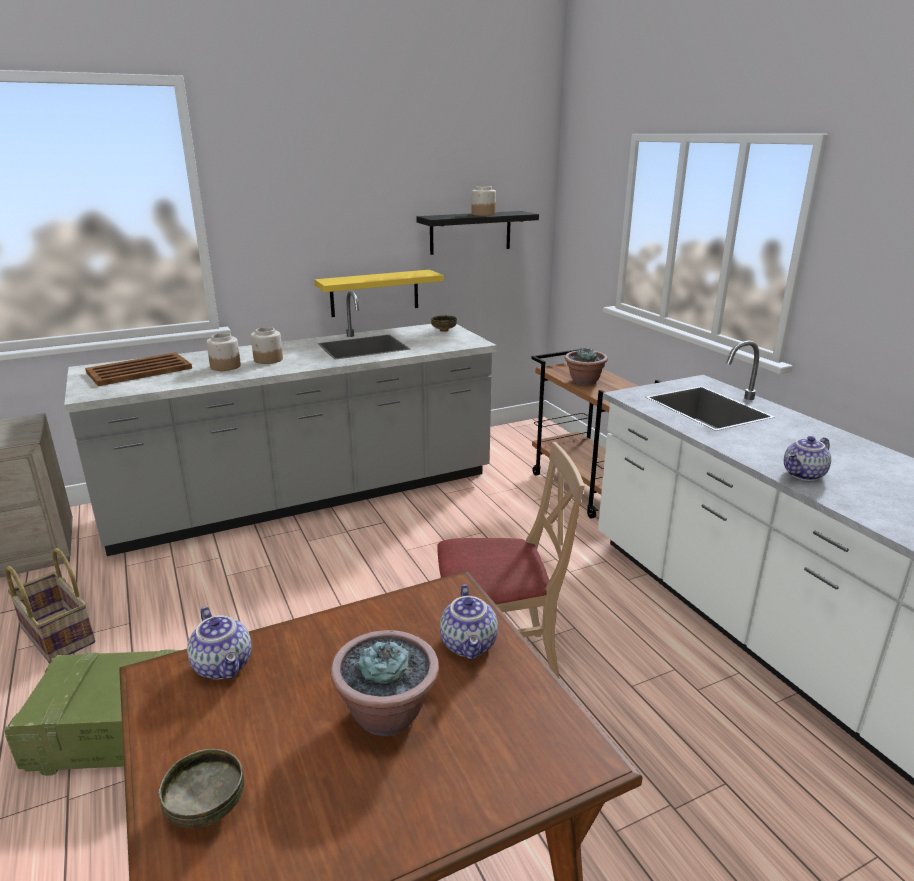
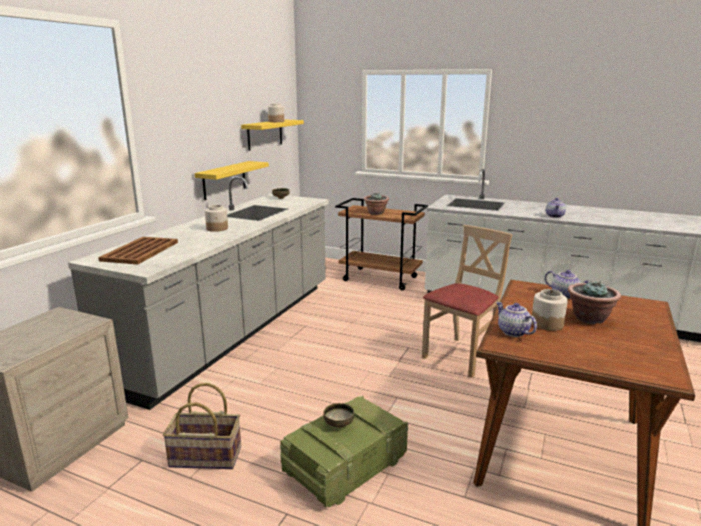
camera: 40 degrees left, 5 degrees down
bowl [158,749,244,828] -> bowl moved to [324,403,354,428]
teapot [187,607,252,680] -> teapot turned 135 degrees counterclockwise [496,302,537,337]
jar [206,333,241,371] -> jar moved to [532,289,568,331]
black shelf [417,211,539,255] -> yellow shelf [241,120,304,151]

